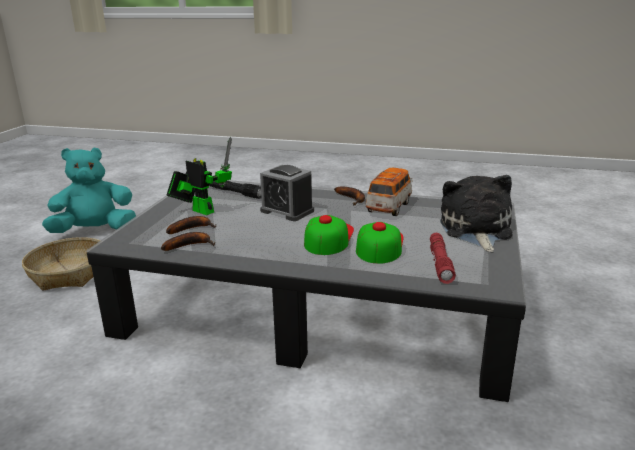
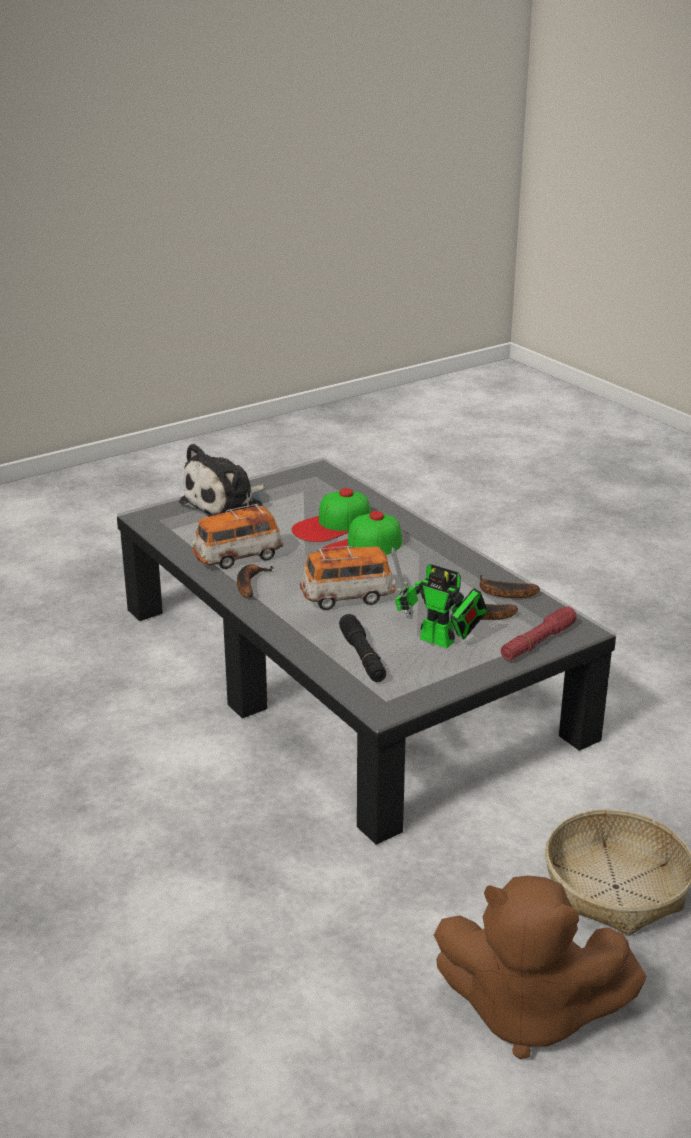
camera: 140 degrees left, 5 degrees up
turquoise plush toy [42,148,136,233] -> brown plush toy [434,876,646,1059]
toy robot [167,137,232,215] -> toy robot turned 45 degrees counterclockwise [391,547,487,648]
alarm clock [260,165,314,221] -> toy car [300,546,396,610]
red flashlight [430,233,456,284] -> red flashlight moved to [501,606,577,660]

